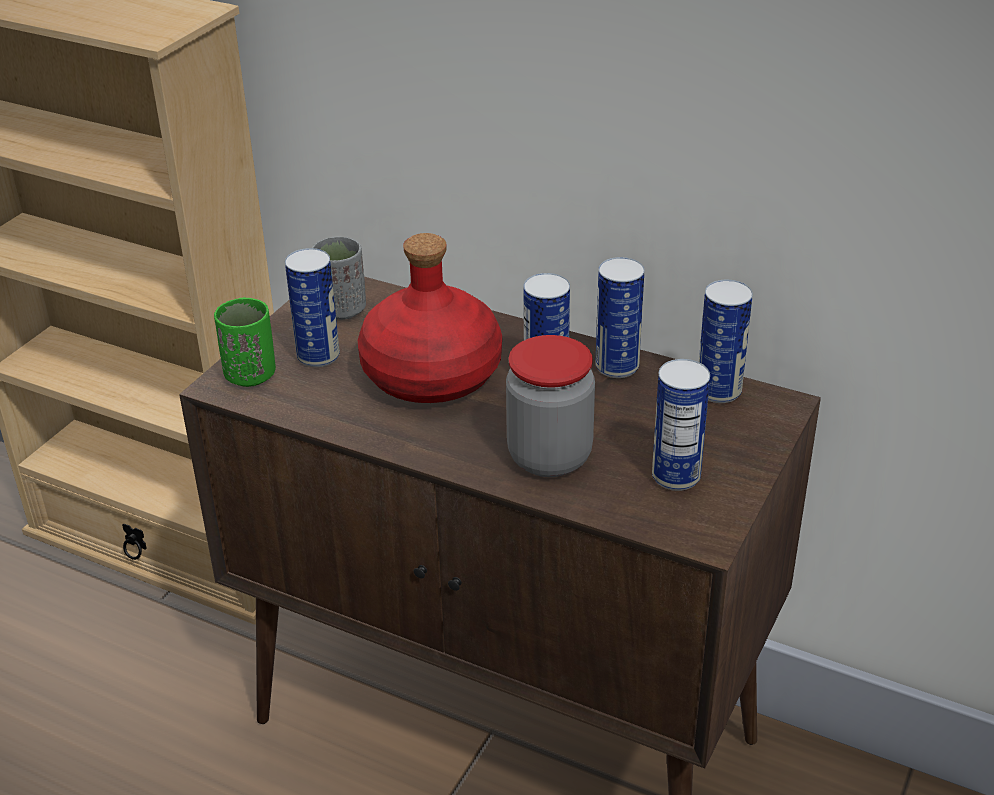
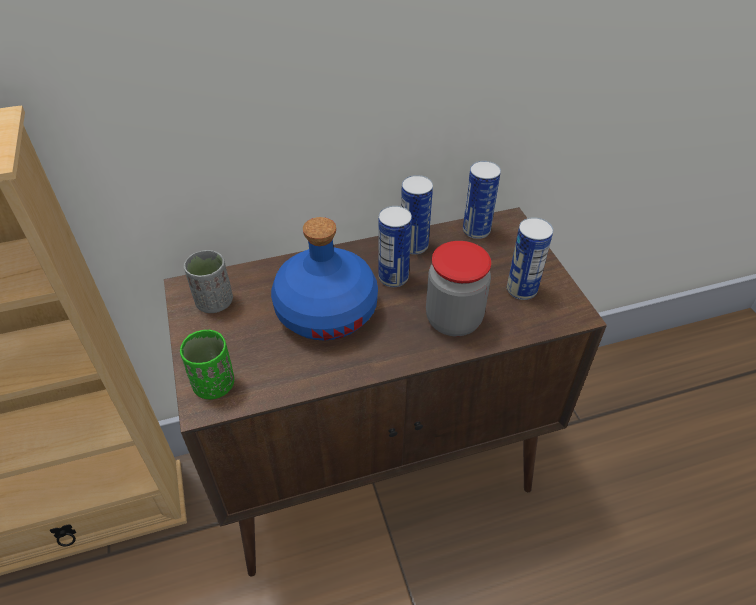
camera: 45 degrees left, 10 degrees up
can [285,248,340,367] -> none
red bottle [358,233,502,403] -> blue bottle [271,217,378,340]

